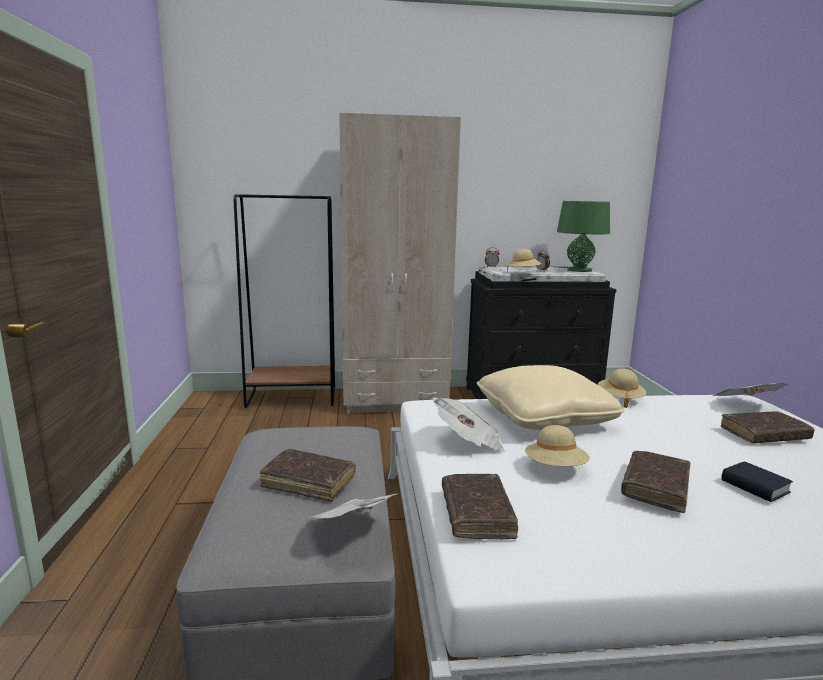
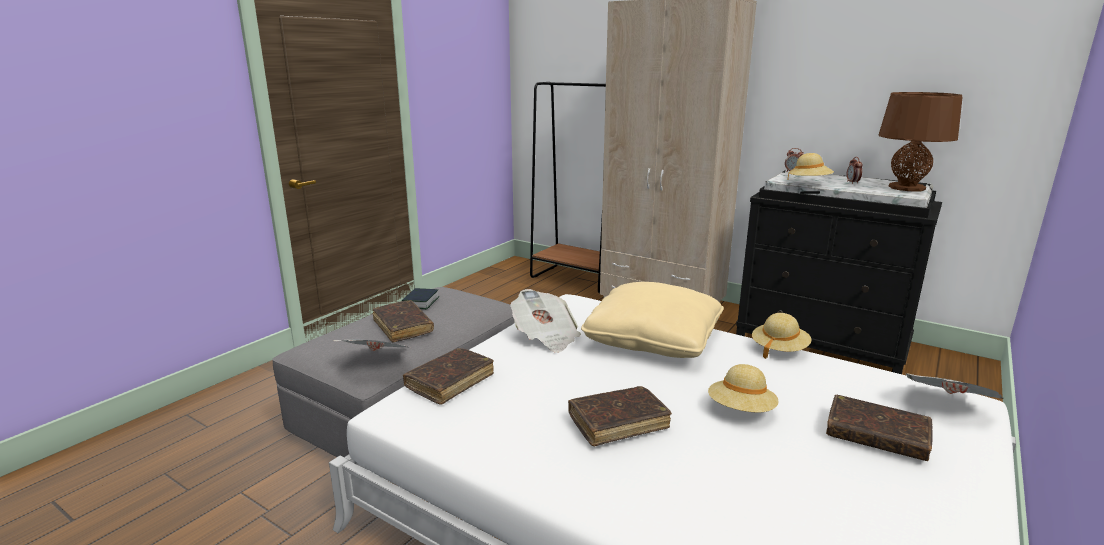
camera: 40 degrees right, 5 degrees up
beige hat [525,425,590,466] -> beige hat moved to [708,364,779,413]
green table lamp [557,201,610,272] -> brown table lamp [878,92,963,192]
book [722,461,793,502] -> book moved to [402,288,439,309]

